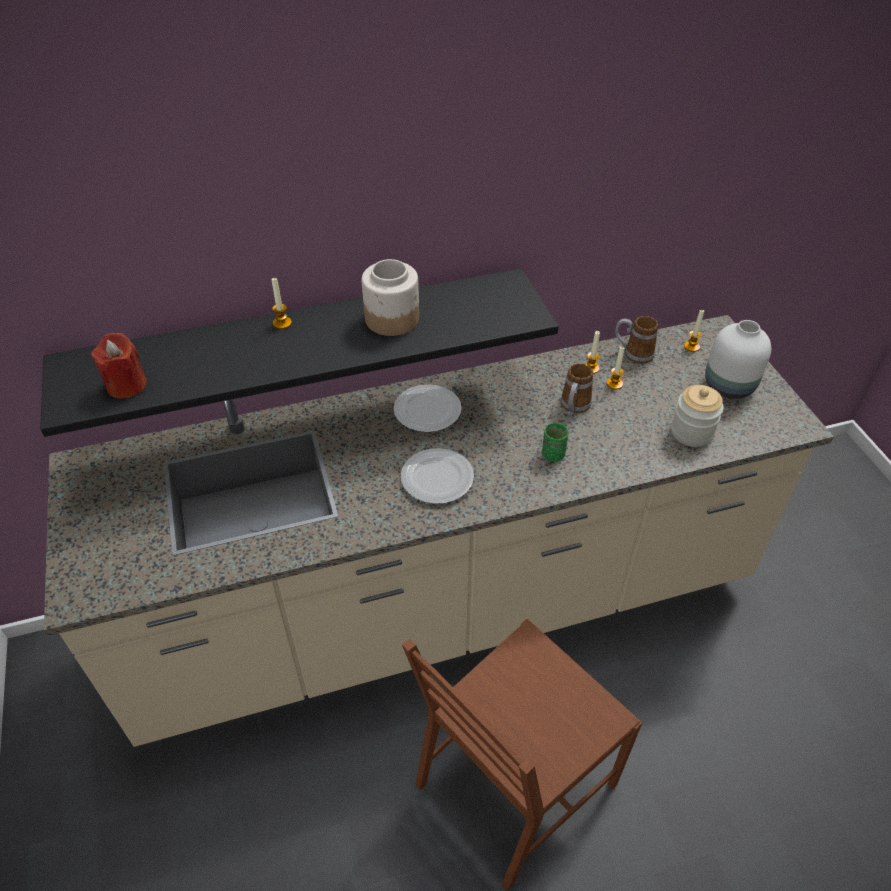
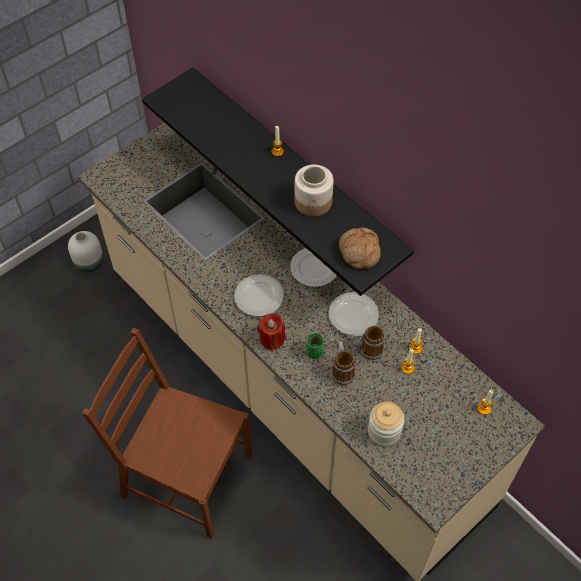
camera: 65 degrees right, 10 degrees up
red candle [91,333,147,398] -> red candle moved to [257,313,286,351]
mug [615,316,658,364] -> mug moved to [331,341,355,385]
white vase [705,320,771,399] -> white vase moved to [68,231,103,272]
none -> plate [329,292,379,335]
none -> bread [339,227,381,269]

